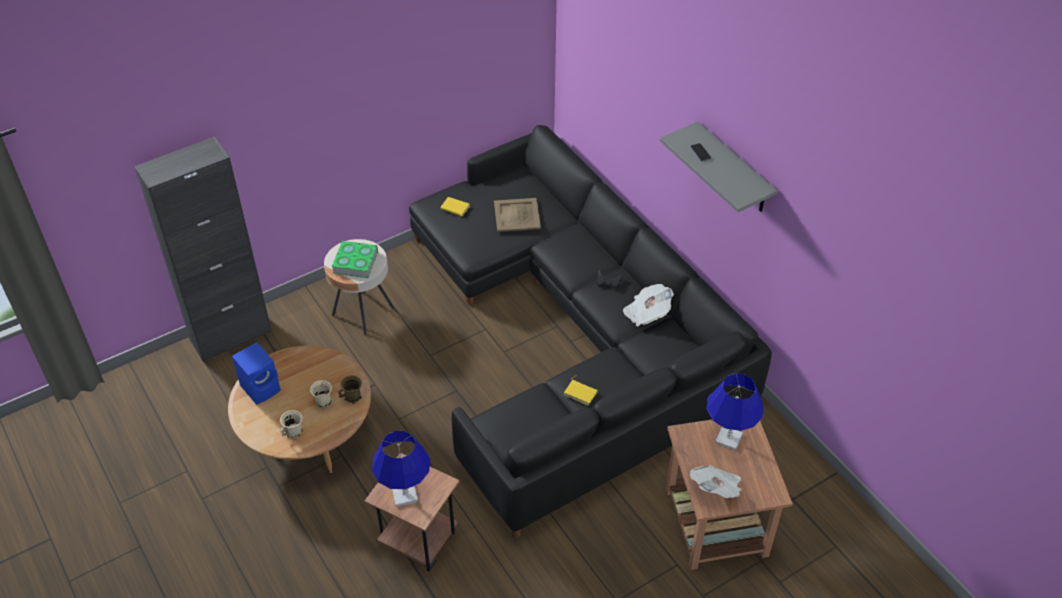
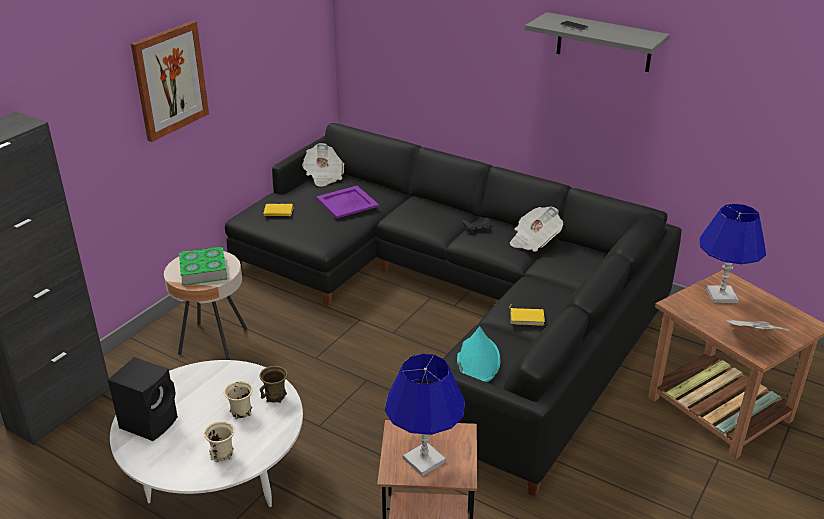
camera: 25 degrees left, 15 degrees down
brown coffee table [228,346,371,473] -> white coffee table [110,360,303,507]
blue speaker [232,342,281,405] -> black speaker [108,357,178,441]
beige tray [494,198,541,232] -> purple tray [316,186,379,218]
none -> picture [131,21,209,142]
none -> newspaper [302,143,344,187]
none -> turquoise hat [457,326,501,382]

